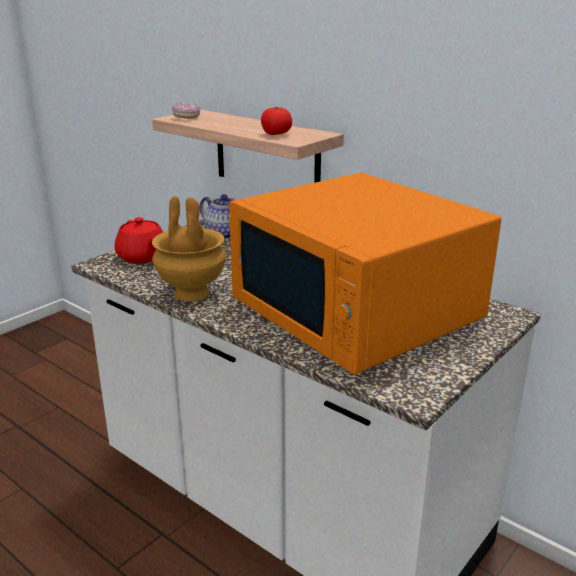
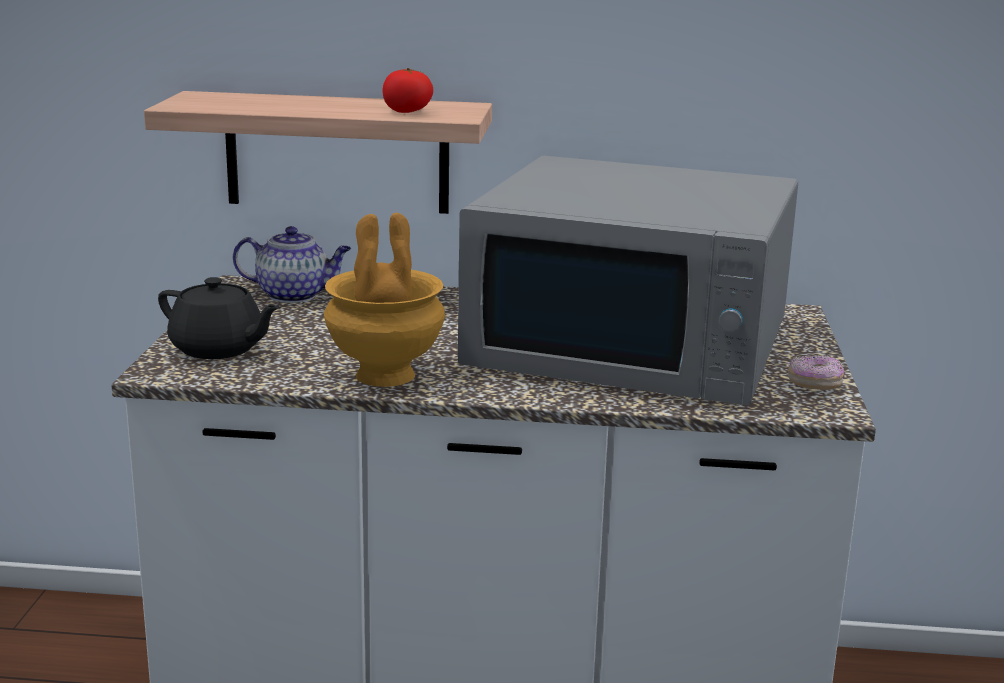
camera: 35 degrees left, 5 degrees down
red teapot [114,217,163,264] -> black teapot [158,277,280,359]
donut [172,103,200,119] -> donut moved to [788,355,845,390]
orange microwave [229,173,501,375] -> grey microwave [458,156,798,405]

